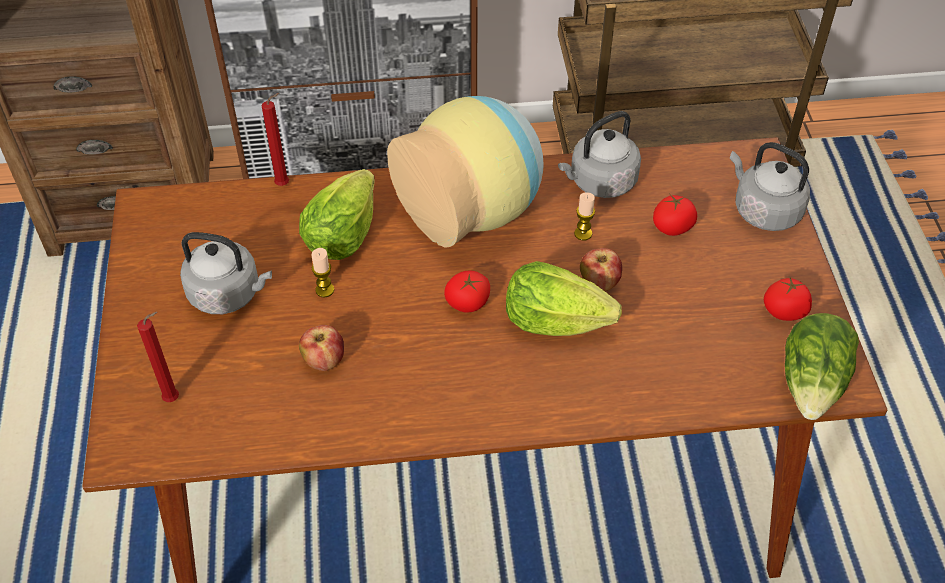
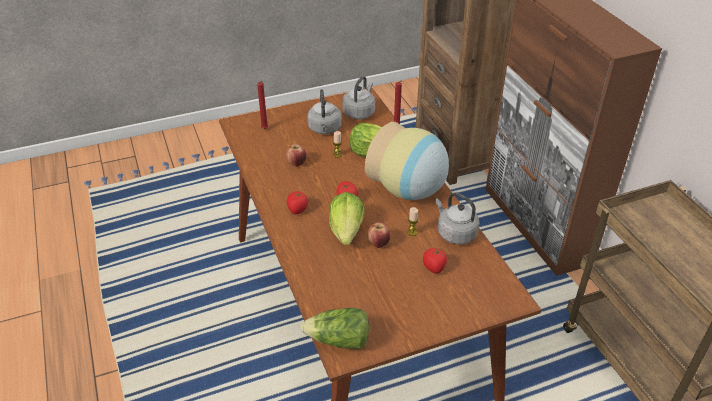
camera: 75 degrees right, 10 degrees down
grey kettle [730,142,810,231] -> grey kettle moved to [342,76,375,119]
tomato [764,276,812,321] -> tomato moved to [287,191,308,214]

